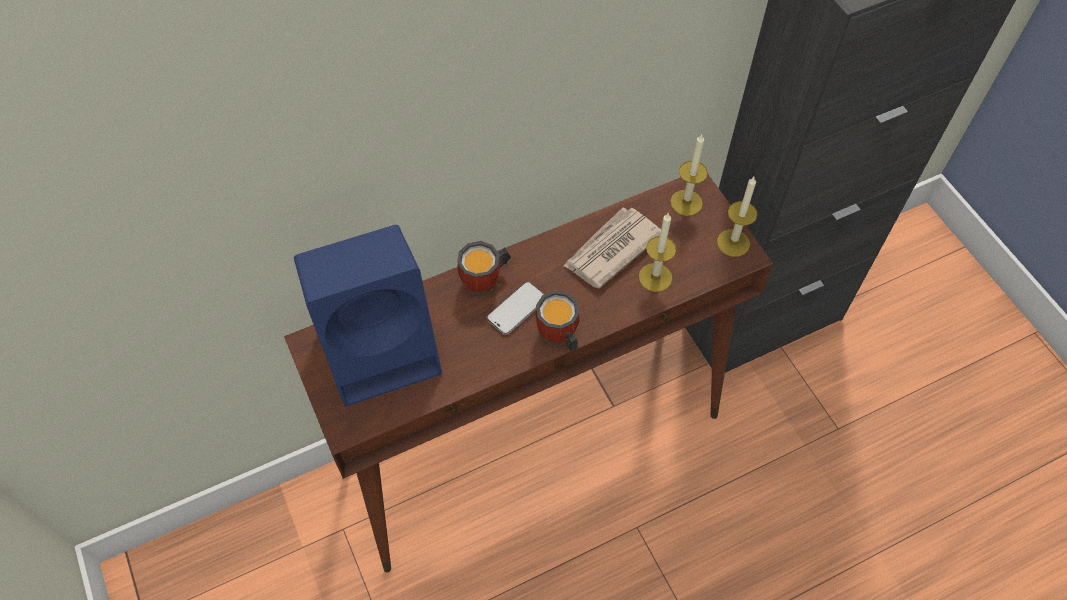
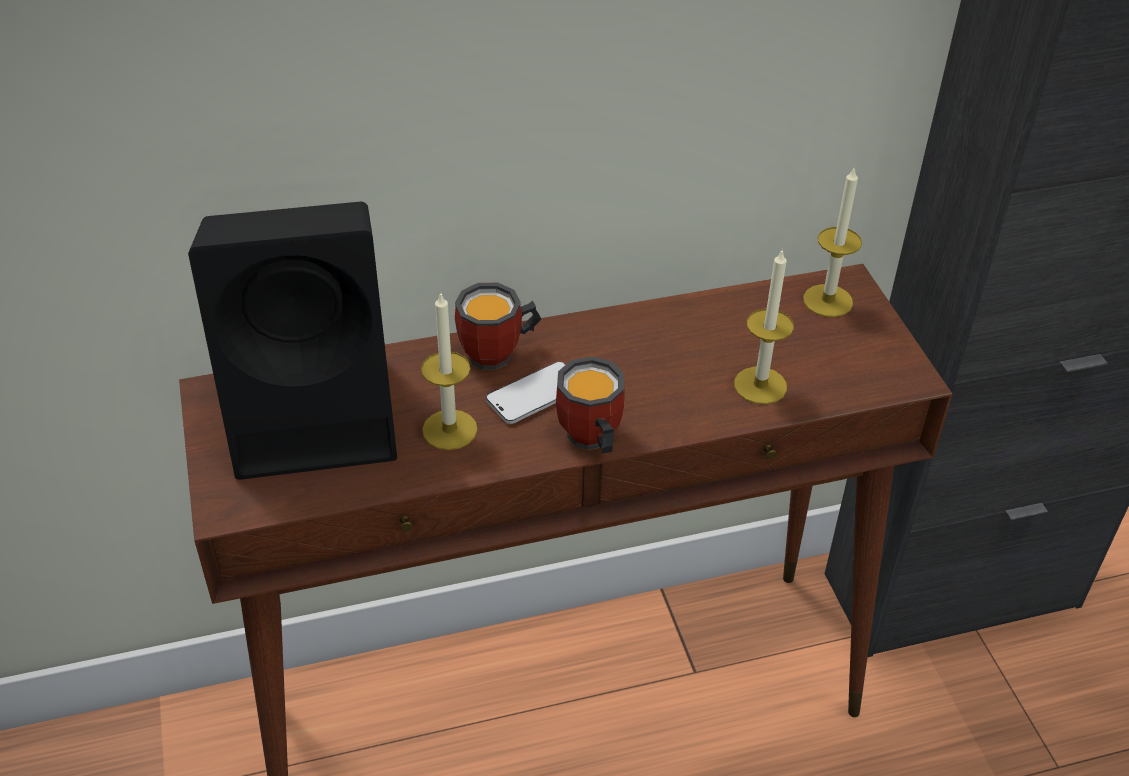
camera: 10 degrees right, 15 degrees down
blue speaker [294,225,442,407] -> black speaker [188,202,397,480]
newspaper [563,207,661,289] -> none
candle [717,177,757,257] -> candle moved to [421,291,478,450]

